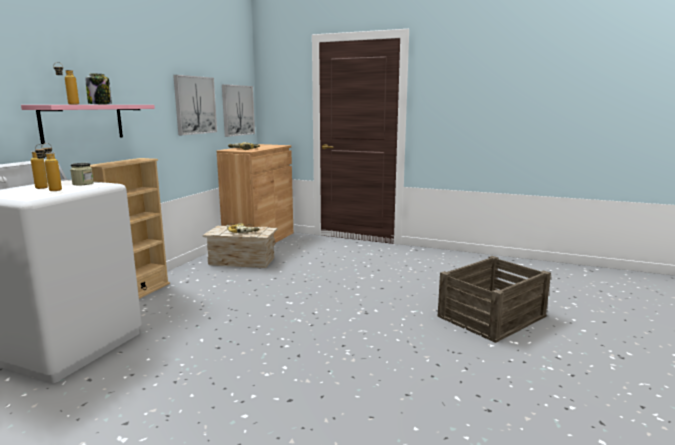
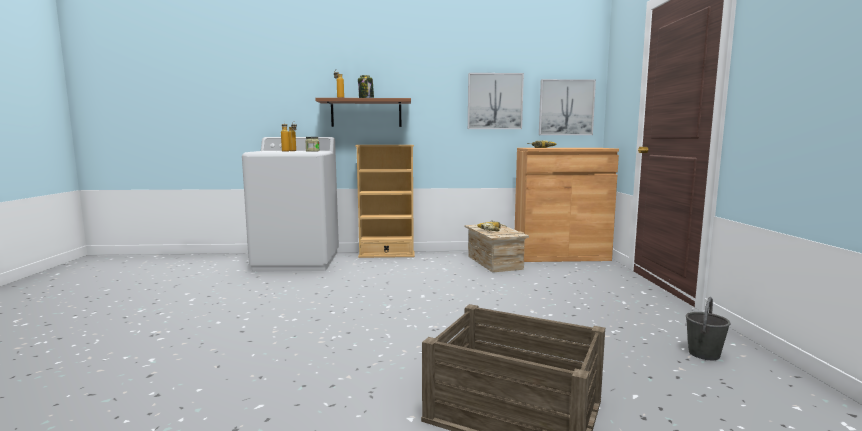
camera: 65 degrees right, 5 degrees down
pink shelf [21,105,155,144] -> brown shelf [315,98,411,127]
none -> grey bucket [686,297,730,360]

